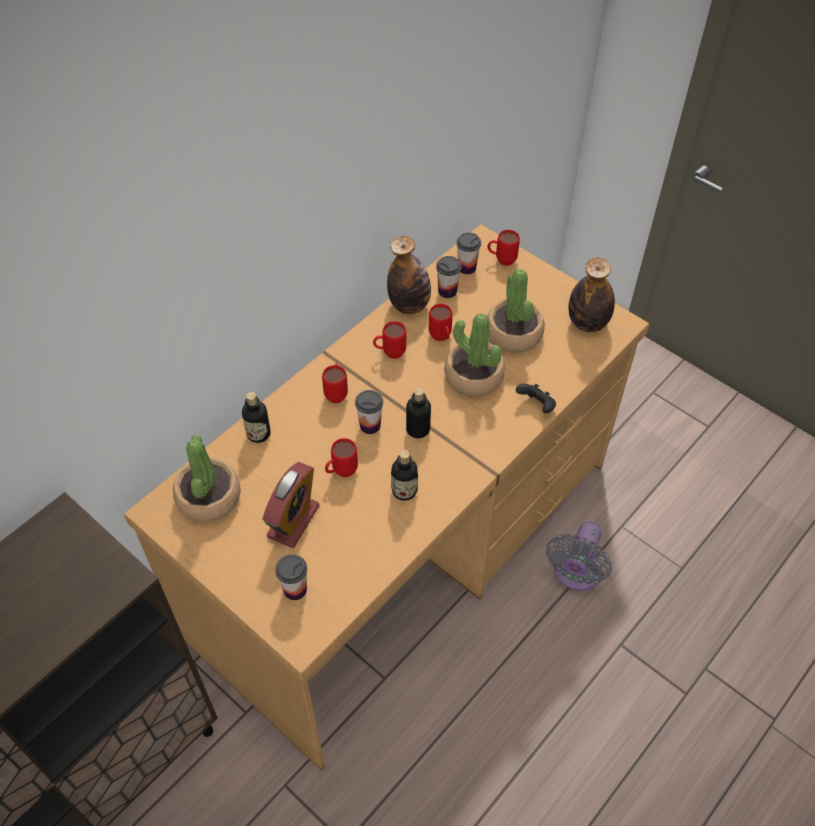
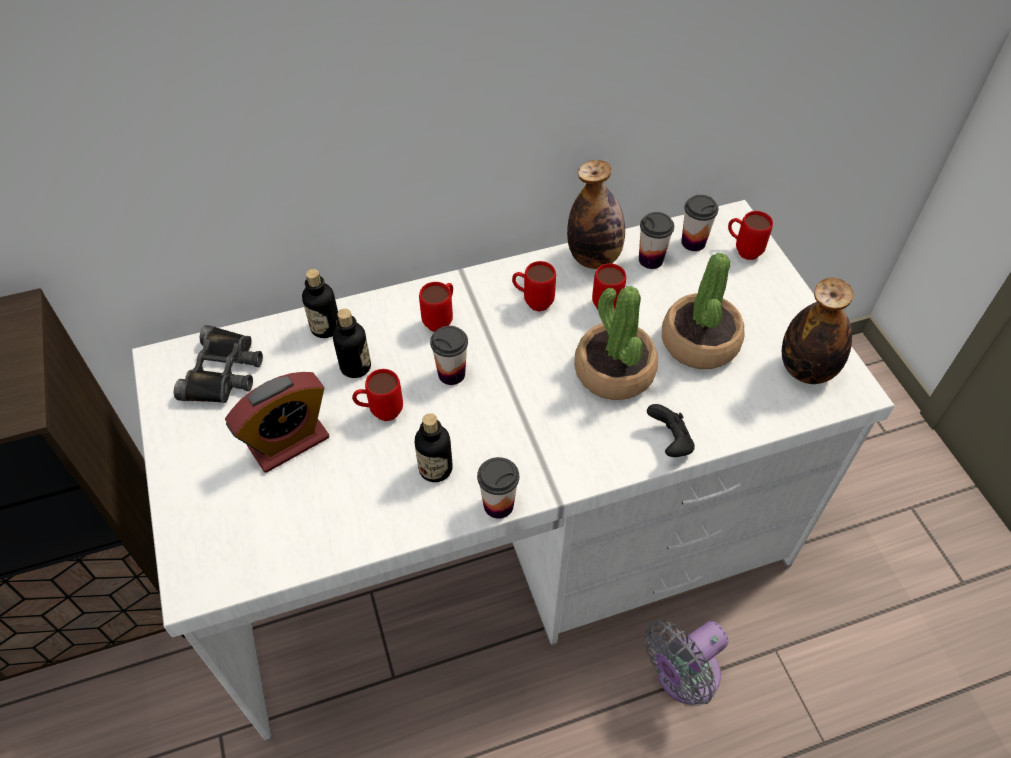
camera: 30 degrees right, 0 degrees up
brown desk [124,224,650,770] -> white desk [132,200,895,741]
potted plant [173,435,241,522] -> black binoculars [174,325,263,403]
cup [275,554,307,600] -> cup moved to [477,457,519,519]
bottle [406,387,431,438] -> bottle moved to [333,309,371,378]

